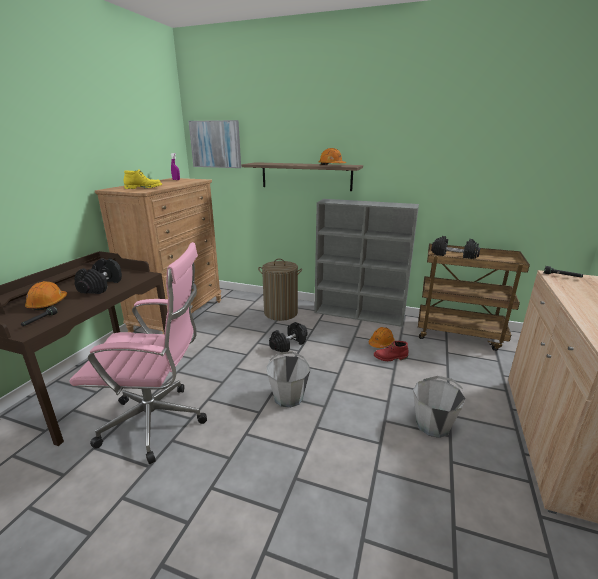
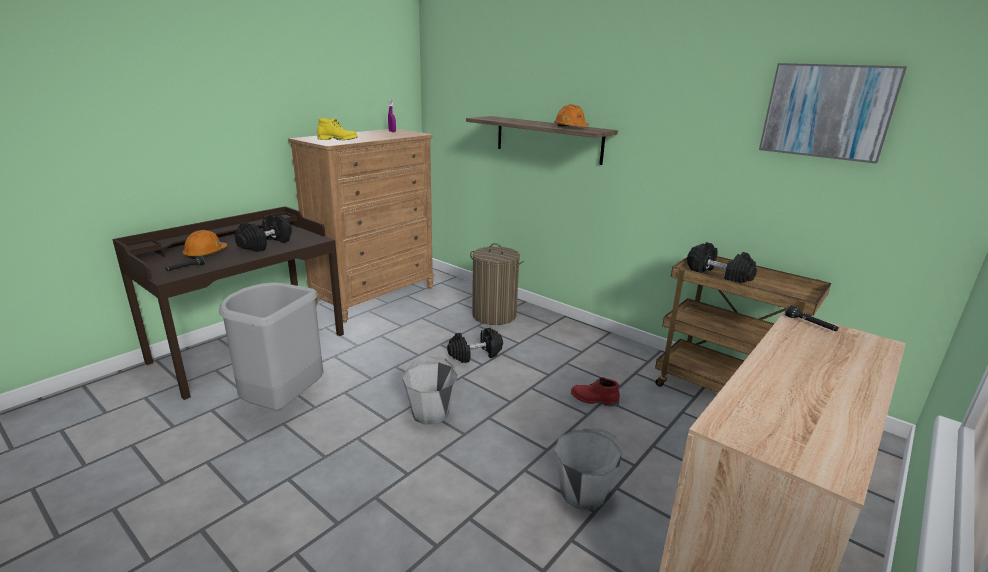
camera: 20 degrees right, 0 degrees up
pink office chair [69,242,207,464] -> grey trash can [219,282,323,411]
picture [189,120,241,168] -> picture moved to [759,63,907,164]
grey bookcase [314,199,419,327] -> none
orange hard hat [369,327,394,348] -> none

